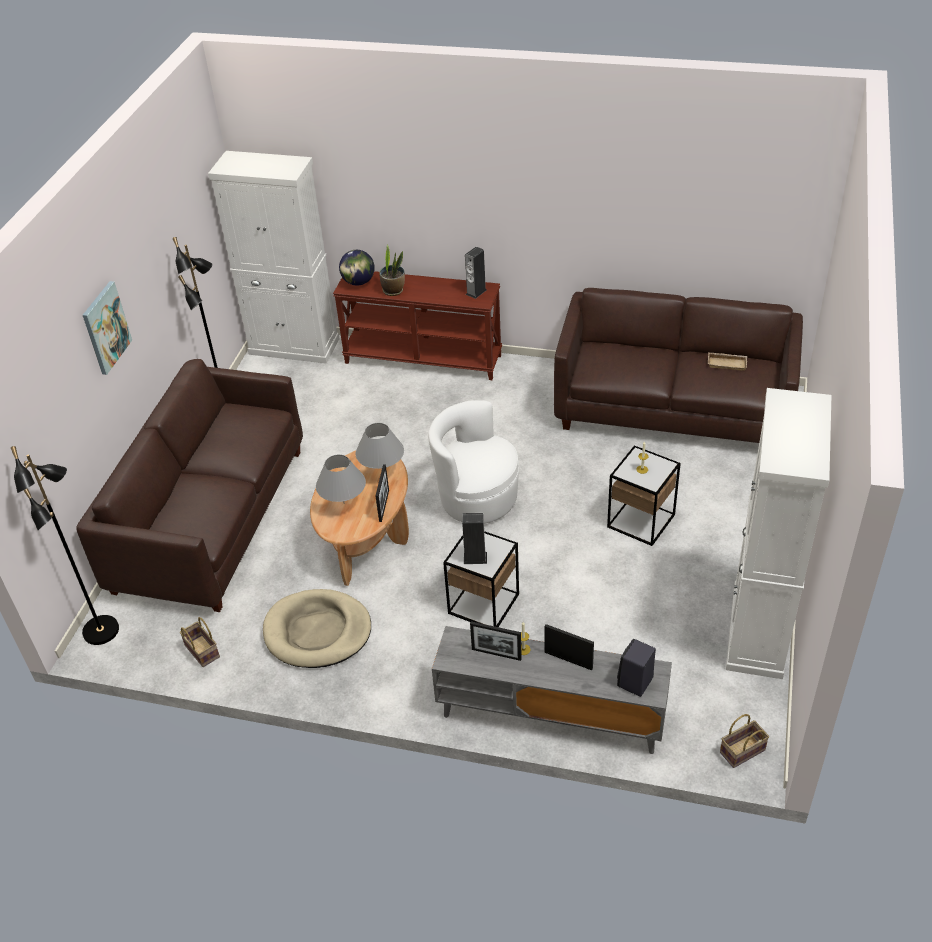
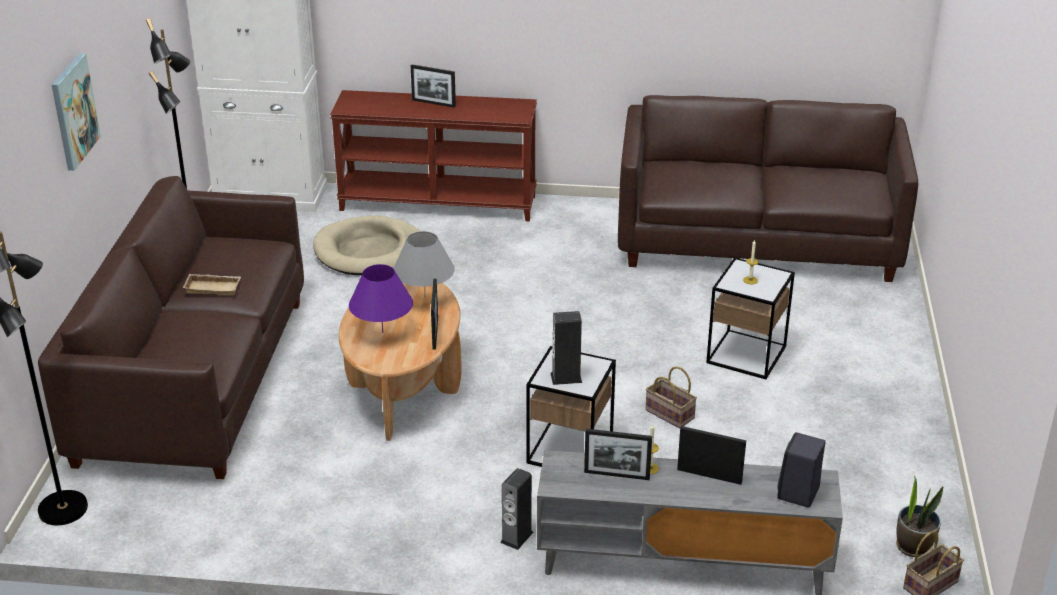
camera: 10 degrees left, 10 degrees down
basket [180,617,220,667] -> basket moved to [645,366,697,429]
beige dog bed [263,589,371,668] -> beige dog bed moved to [313,216,420,275]
grey table lamp [316,455,366,502] -> purple table lamp [349,264,413,333]
globe [339,250,375,286] -> none
potted plant [379,245,405,296] -> potted plant moved to [896,475,943,557]
white armchair [428,400,519,524] -> none
speaker [465,247,487,299] -> speaker moved to [500,468,533,550]
beige tray [708,352,747,371] -> beige tray moved to [183,274,241,295]
white cabinet [726,388,832,679] -> none
none -> picture frame [411,65,456,108]

